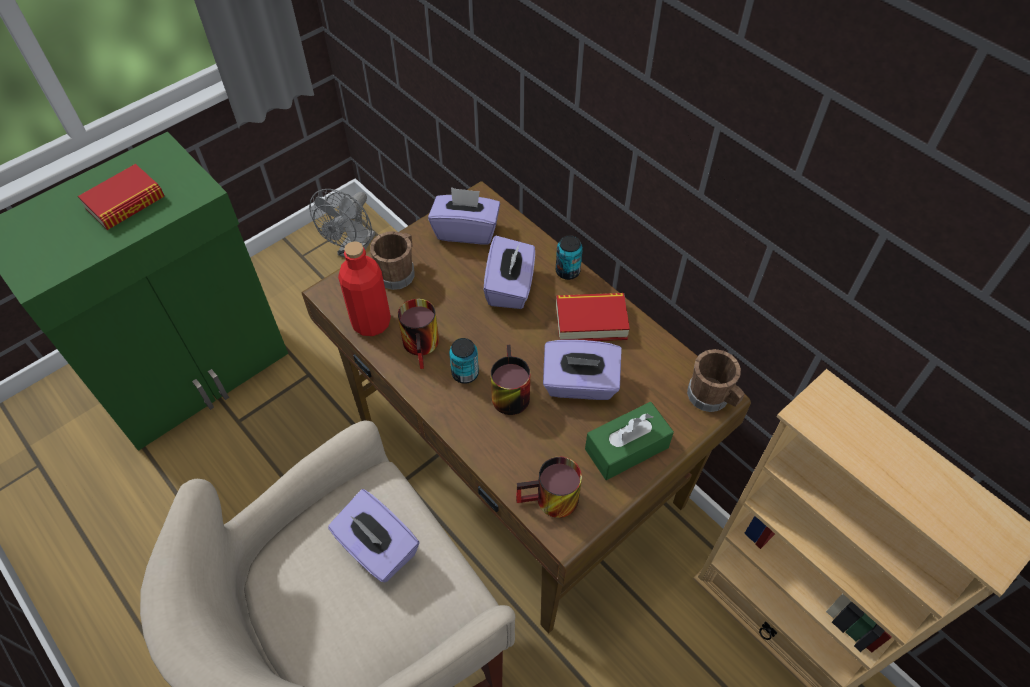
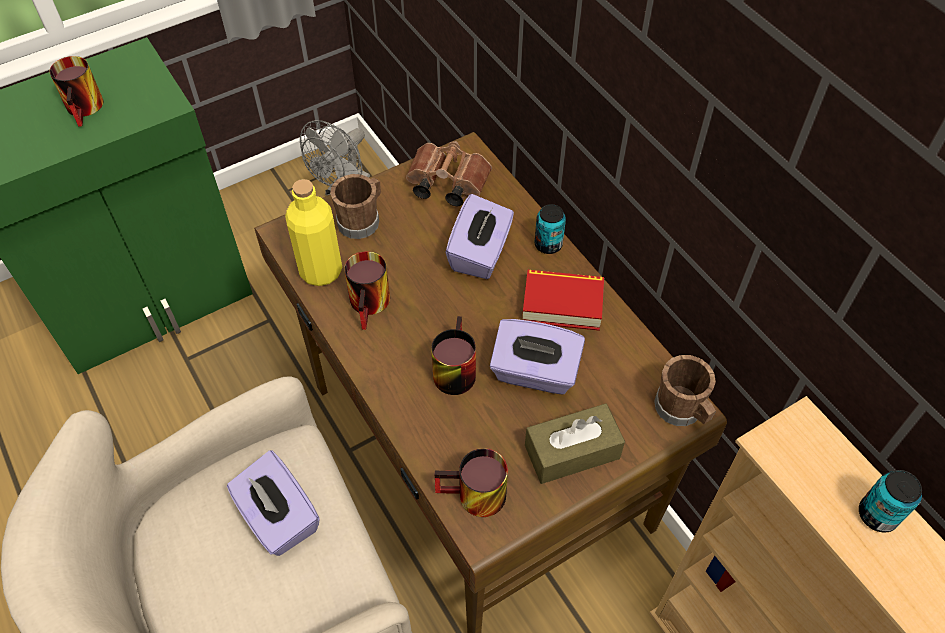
camera: 10 degrees right, 0 degrees up
book [78,164,164,230] -> mug [49,56,103,127]
red bottle [338,241,391,336] -> yellow bottle [285,179,342,286]
purple tissue box [428,187,500,244] -> brown binoculars [406,141,492,207]
can [449,338,479,384] -> can moved to [859,470,922,533]
green tissue box [585,402,674,480] -> brown tissue box [525,403,625,484]

